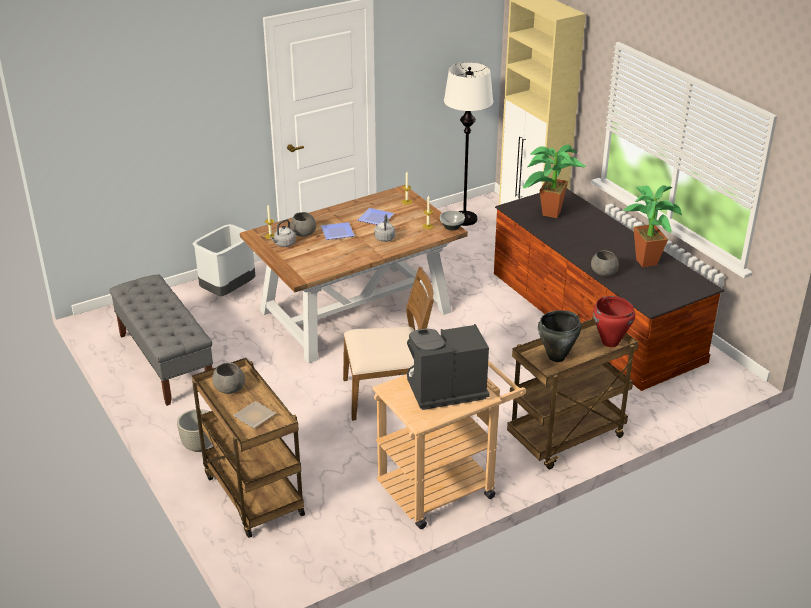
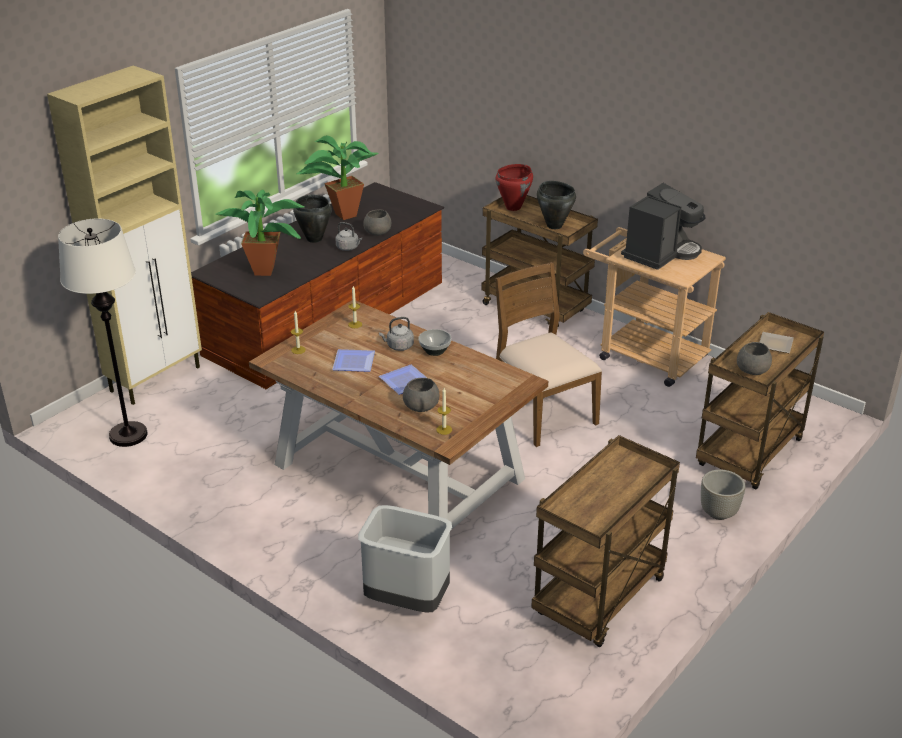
camera: 110 degrees left, 0 degrees up
grey bench [109,274,213,406] -> brown cart [531,435,680,647]
grey kettle [270,219,296,247] -> grey kettle moved to [335,222,362,251]
coffee machine [407,324,490,410] -> coffee machine turned 105 degrees counterclockwise [621,183,705,270]
bowl [440,211,465,231] -> bowl moved to [418,329,451,356]
none -> black cooking pot [293,195,332,243]

